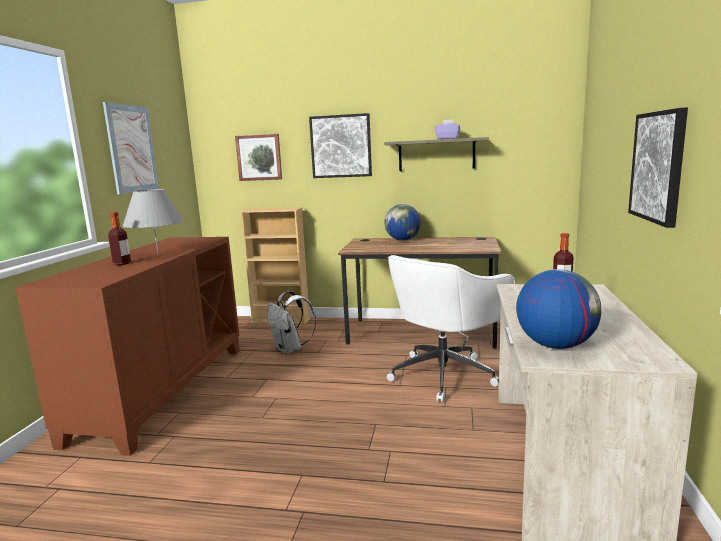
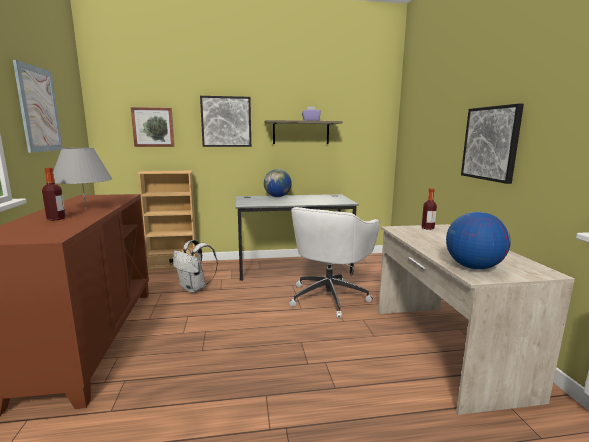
camera: 20 degrees left, 0 degrees up
brown desk [338,237,502,349] -> grey desk [236,194,359,281]

